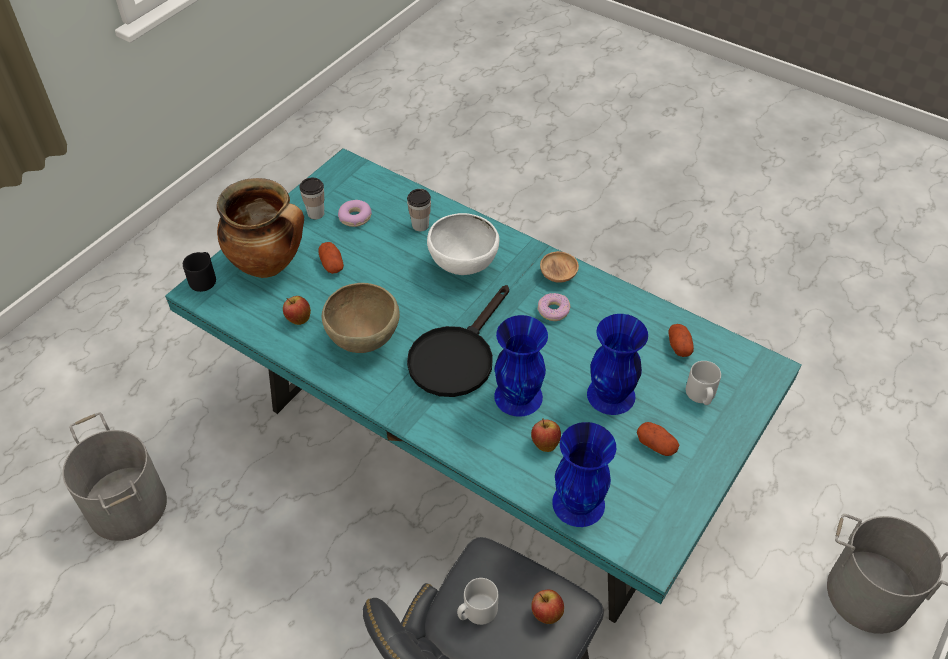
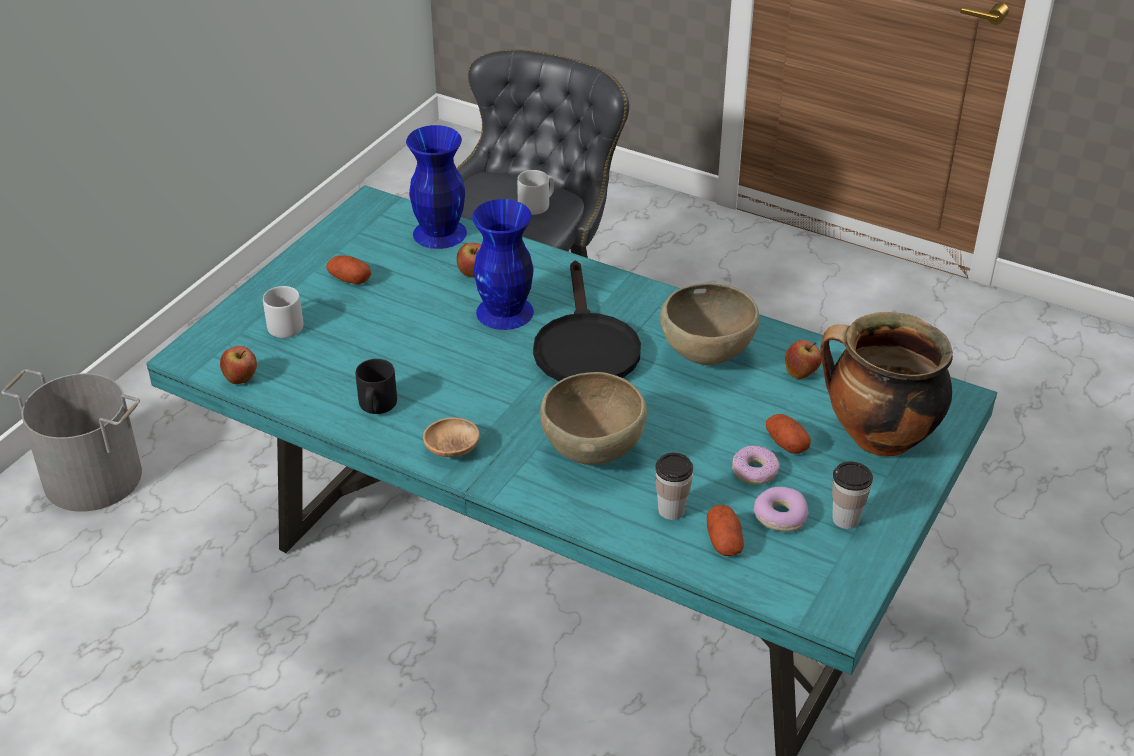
camera: 175 degrees right, 10 degrees down
grey bucket [62,412,167,541] -> none
black mug [183,252,216,292] -> black mug moved to [356,359,397,414]
black frying pan [407,285,509,397] -> black frying pan turned 150 degrees clockwise [533,261,641,381]
white bowl [427,213,499,275] -> brown bowl [540,372,647,465]
apple [531,590,564,624] -> apple moved to [220,346,257,384]
donut [538,293,570,321] -> donut moved to [732,446,780,484]
blue vase [587,314,648,415] -> none
potato [669,324,694,357] -> potato moved to [707,505,744,556]

